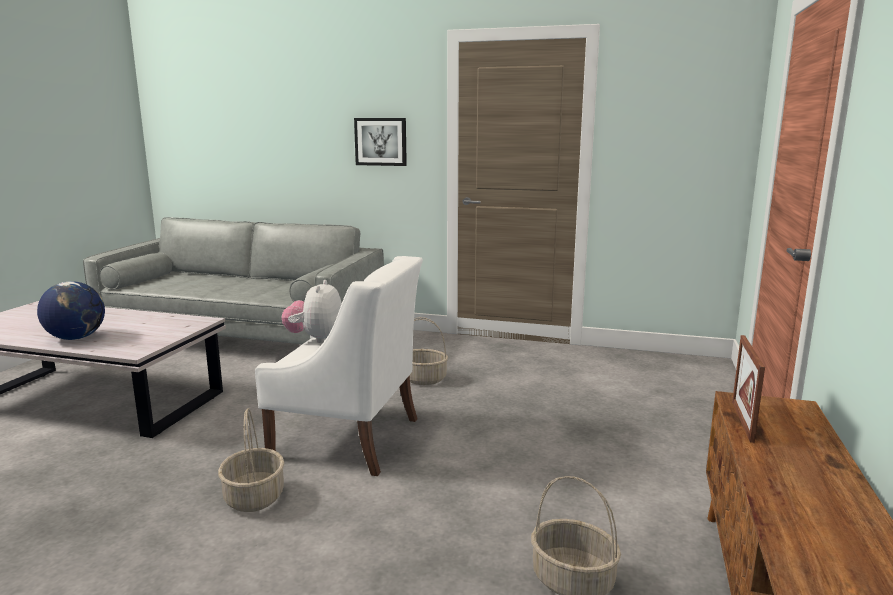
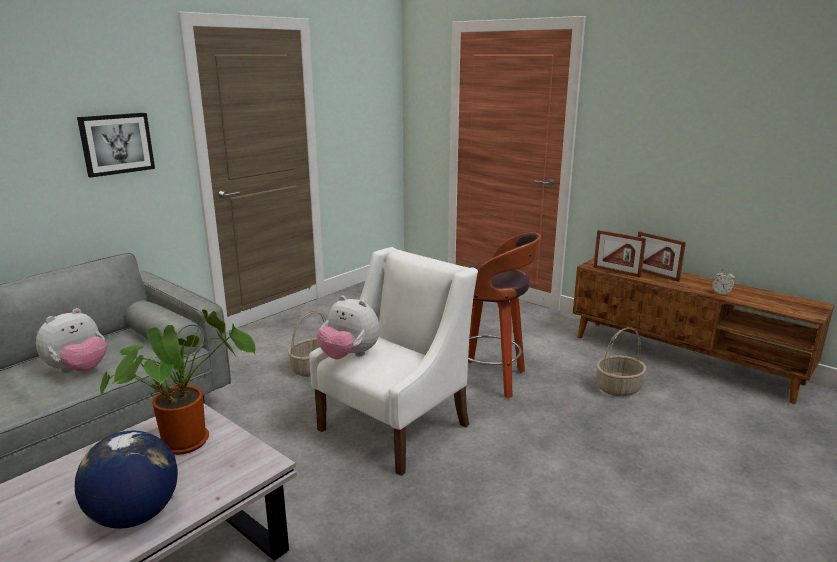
camera: 65 degrees left, 5 degrees up
basket [218,408,284,512] -> none
none -> plush toy [36,308,107,373]
none -> potted plant [100,309,256,455]
none -> stool [468,232,541,398]
none -> picture frame [638,231,686,282]
none -> alarm clock [712,269,735,296]

